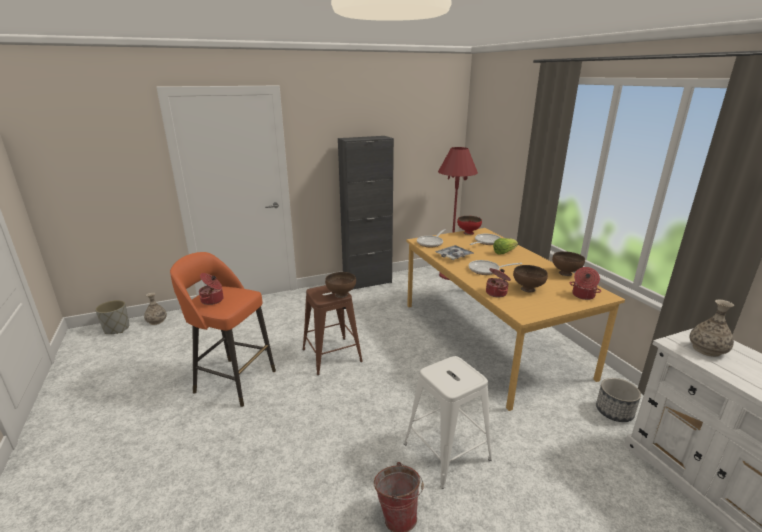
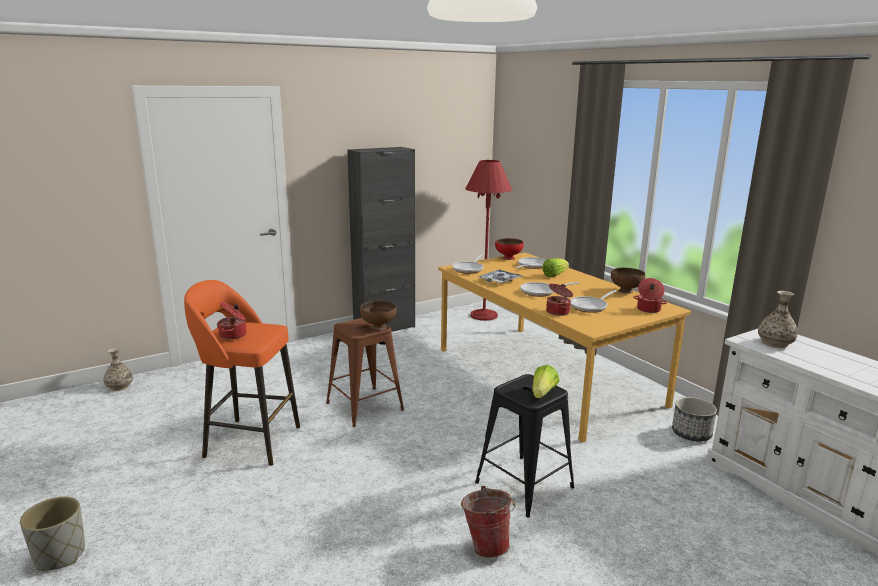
camera: 10 degrees left, 5 degrees down
grey planter [95,300,129,334] -> grey planter moved to [20,497,85,571]
white stool [404,356,492,489] -> black stool [475,374,574,518]
brown bowl [513,265,548,292] -> frying pan [570,290,617,313]
none -> lettuce [532,365,559,398]

